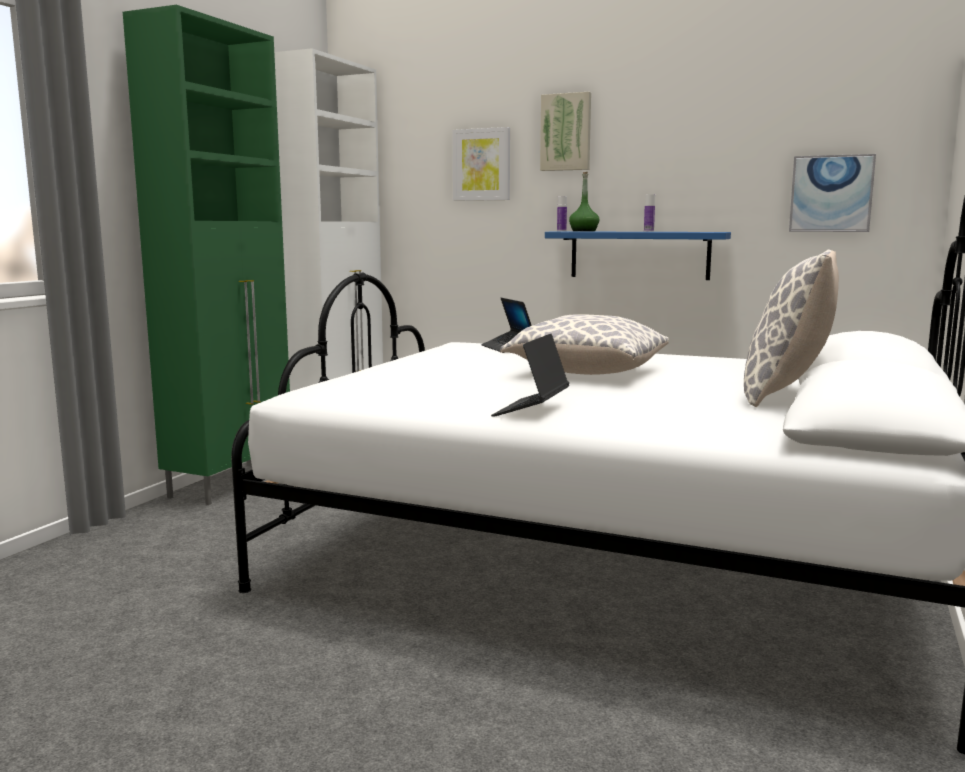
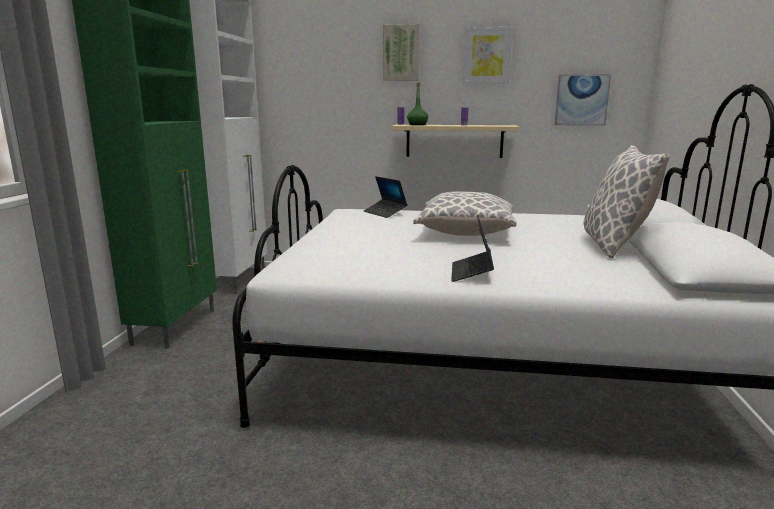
camera: 15 degrees left, 5 degrees up
picture [453,127,510,201] -> picture moved to [463,27,513,84]
blue shelf [545,231,731,280] -> beige shelf [392,125,519,158]

